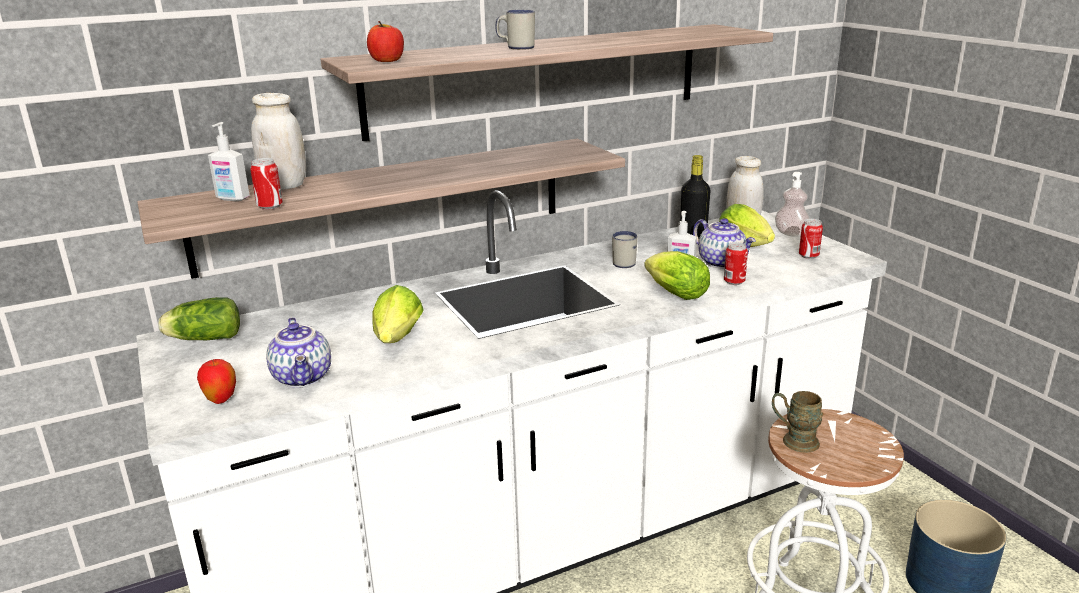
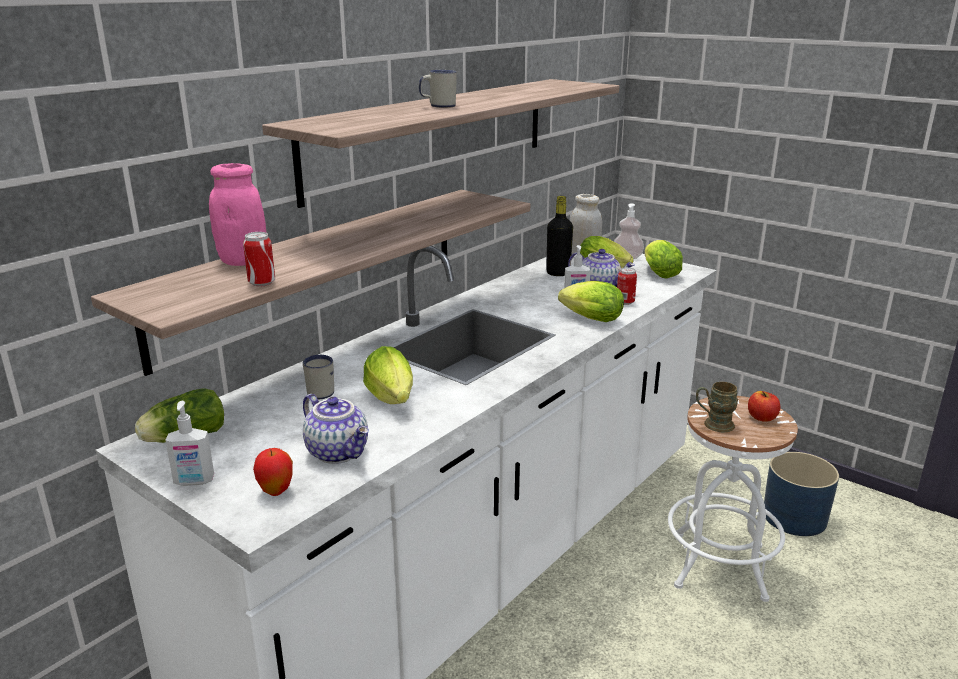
camera: 25 degrees left, 0 degrees up
soap dispenser [208,122,250,201] -> soap dispenser moved to [165,401,214,486]
white jar [251,93,306,190] -> pink jar [209,163,266,266]
apple [367,21,404,62] -> apple moved to [748,391,780,422]
white mug [612,231,637,268] -> white mug moved to [303,355,334,399]
can [799,219,823,259] -> lettuce [645,240,683,279]

